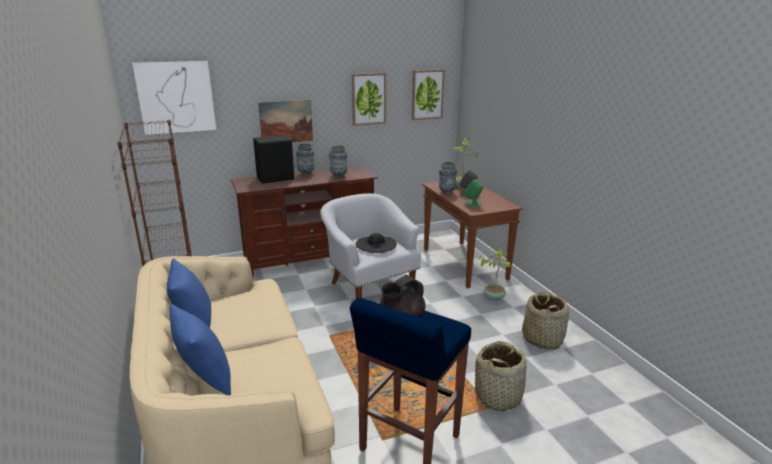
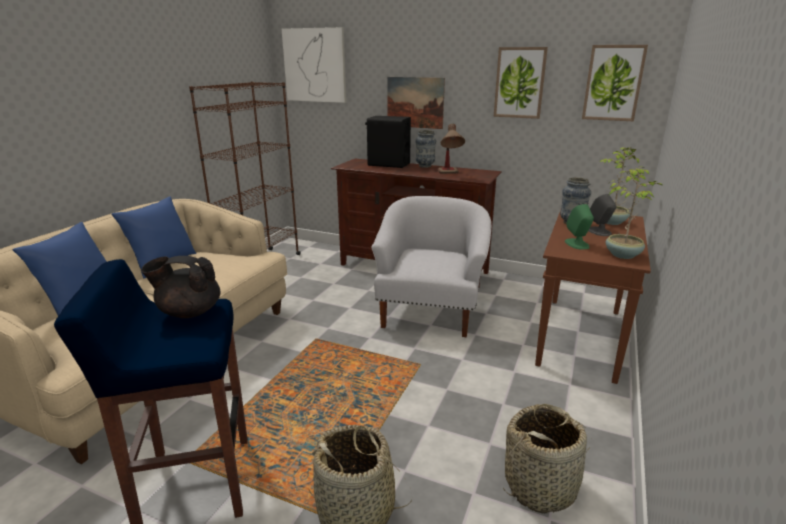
camera: 45 degrees right, 0 degrees up
vase [329,145,347,178] -> table lamp [438,124,465,174]
black hat [355,233,397,253] -> none
potted plant [479,247,512,301] -> potted plant moved to [606,166,663,259]

